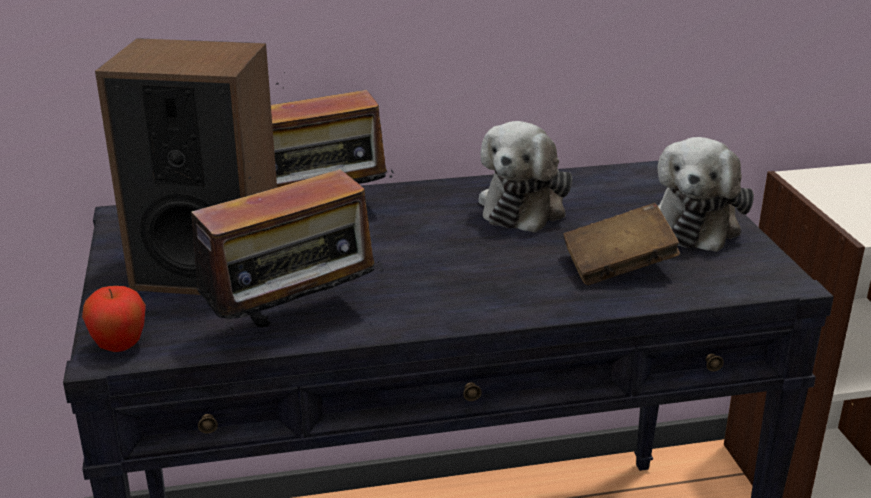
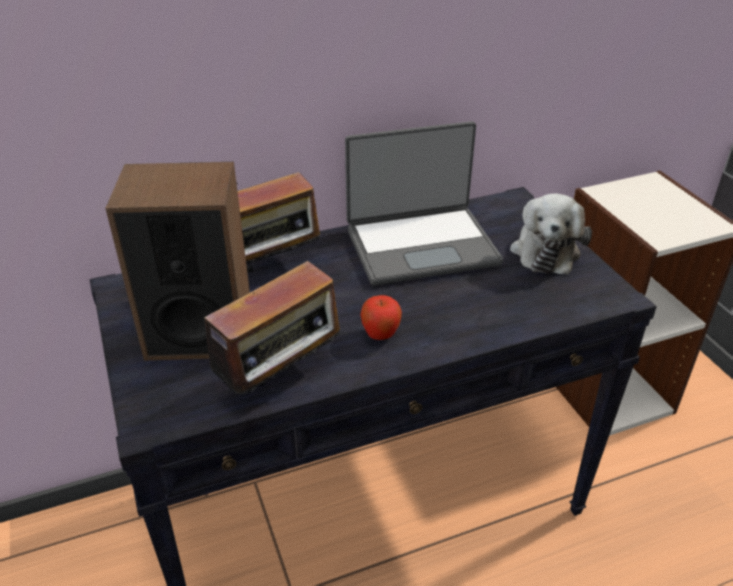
camera: 10 degrees left, 10 degrees up
apple [82,286,146,352] -> apple moved to [361,295,402,340]
plush toy [478,121,573,233] -> laptop [345,121,503,285]
brown book [563,203,680,285] -> none

